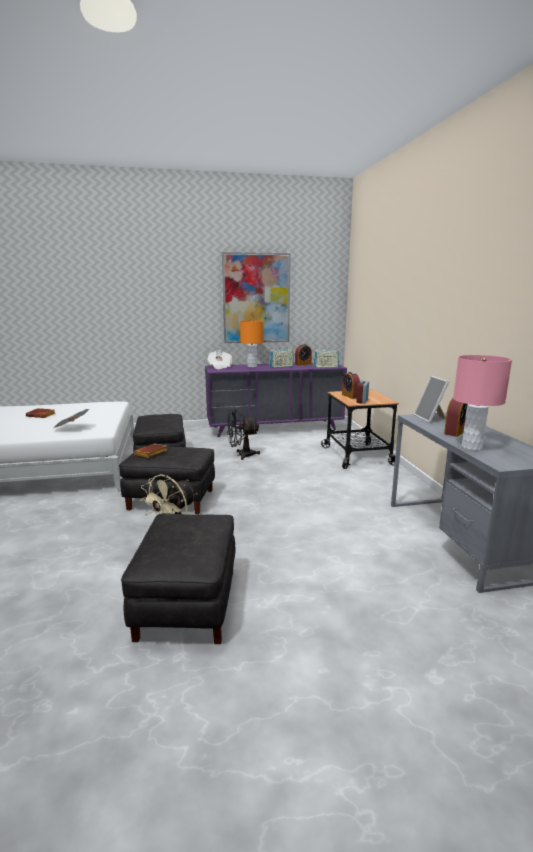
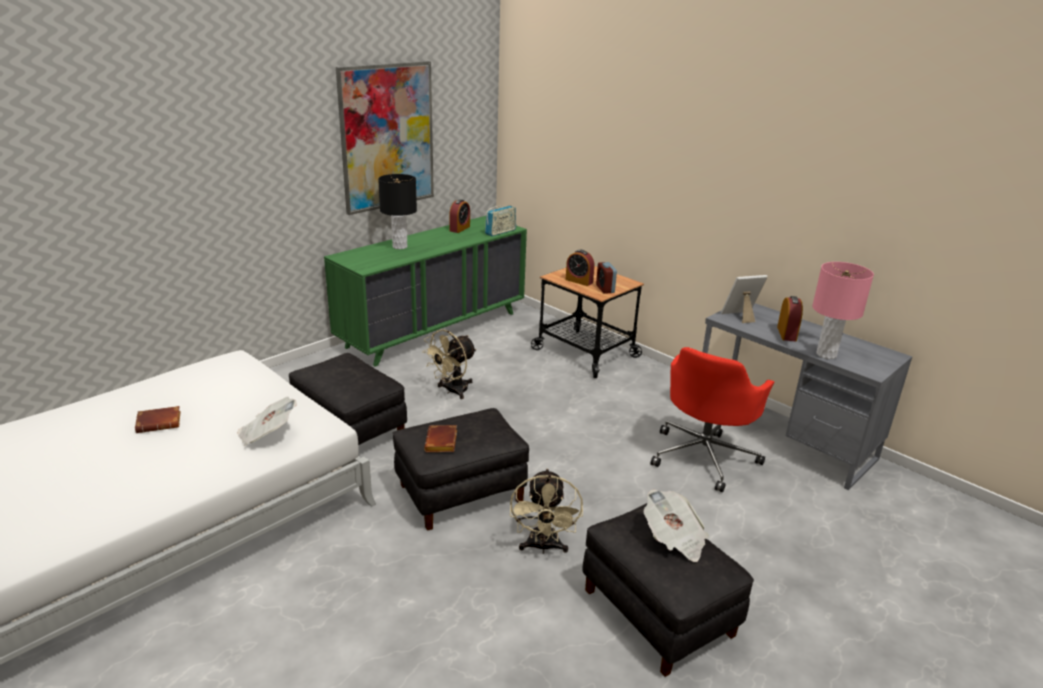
camera: 35 degrees left, 10 degrees up
purple dresser [205,362,347,437] -> green dresser [324,216,527,367]
newspaper [207,350,232,369] -> newspaper moved to [644,489,709,562]
black fan [227,409,260,460] -> beige fan [422,329,477,399]
orange table lamp [240,320,264,367] -> black table lamp [378,174,417,249]
radio [269,348,294,368] -> none
picture frame [414,376,449,423] -> picture frame turned 120 degrees clockwise [721,275,768,323]
none -> red office chair [651,347,774,492]

